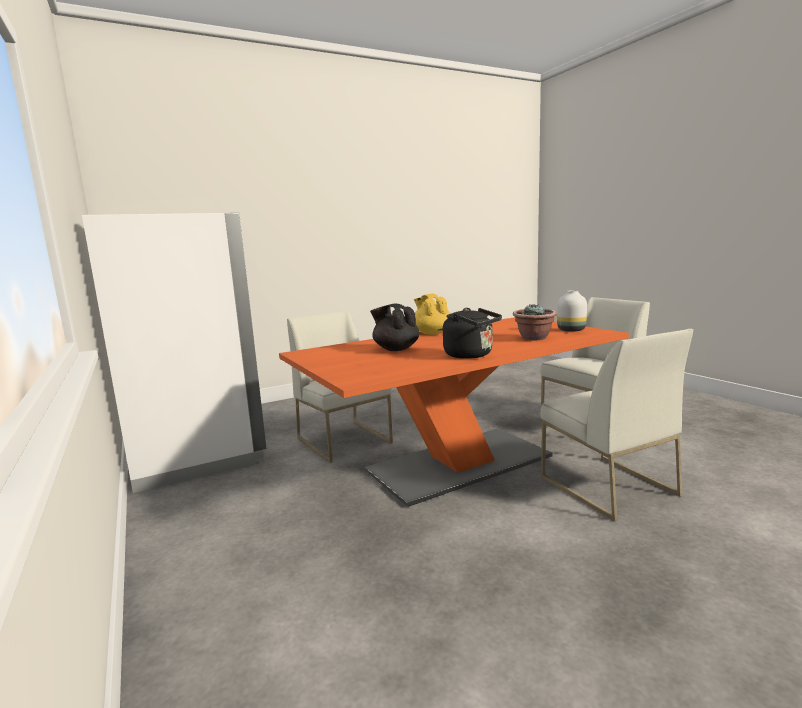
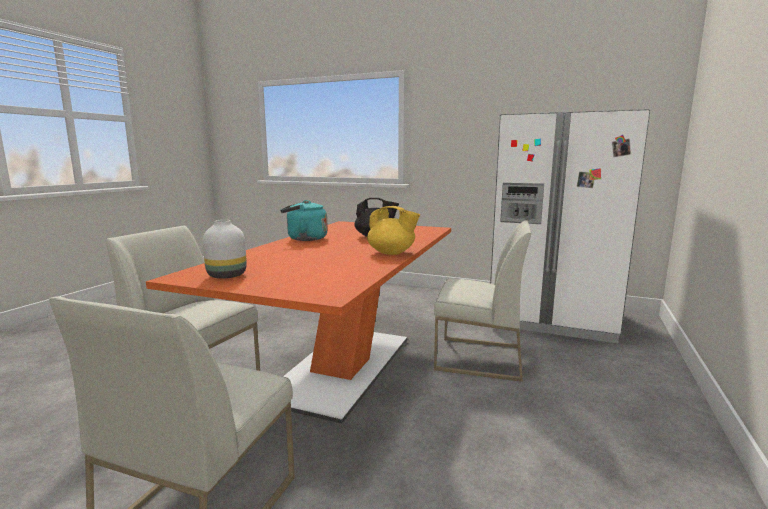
camera: 140 degrees right, 0 degrees up
black kettle [443,308,502,359] -> turquoise kettle [281,200,328,241]
potted plant [513,304,557,340] -> none

